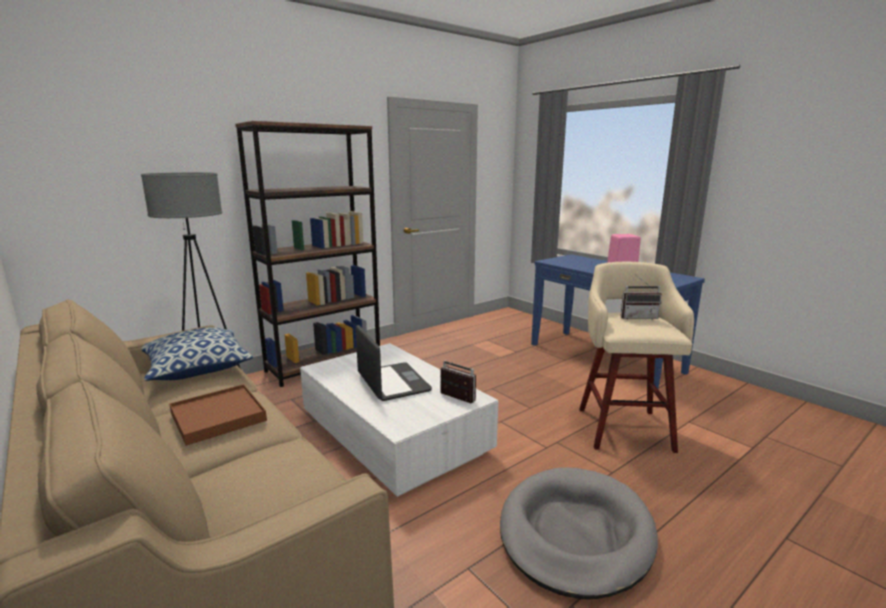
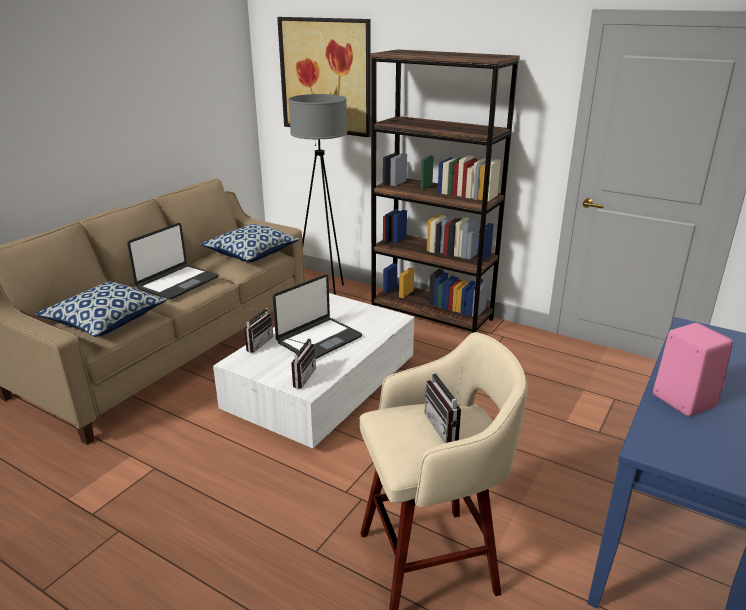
camera: 70 degrees right, 10 degrees up
brown tray [169,384,267,446] -> laptop [127,223,219,300]
grey dog bed [500,467,658,599] -> none
none -> pillow [35,281,168,337]
none -> radio [243,306,273,353]
none -> picture [277,17,371,137]

